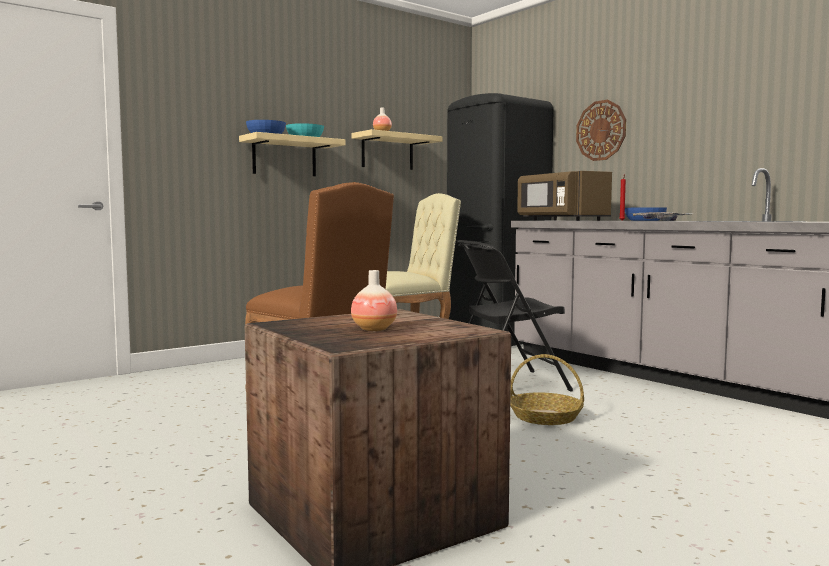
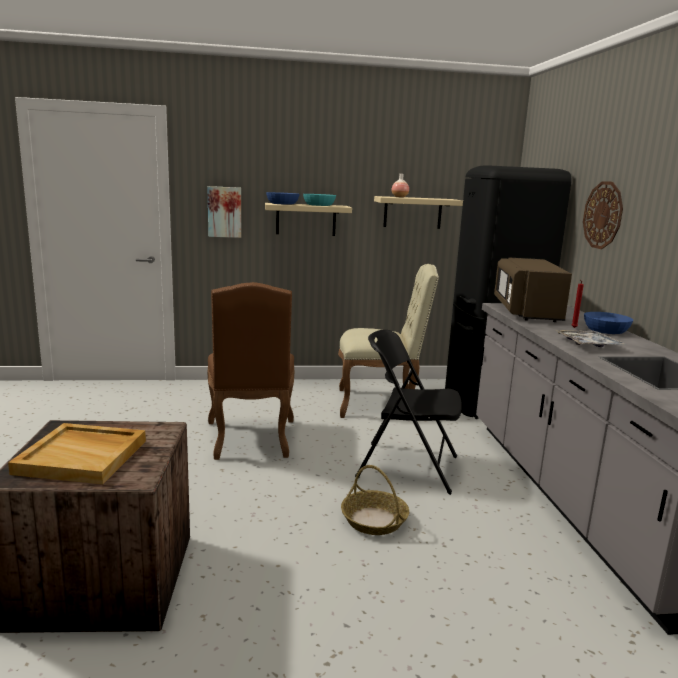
camera: 30 degrees right, 10 degrees up
vase [351,270,397,331] -> beige tray [8,423,146,484]
none -> picture [208,186,241,238]

